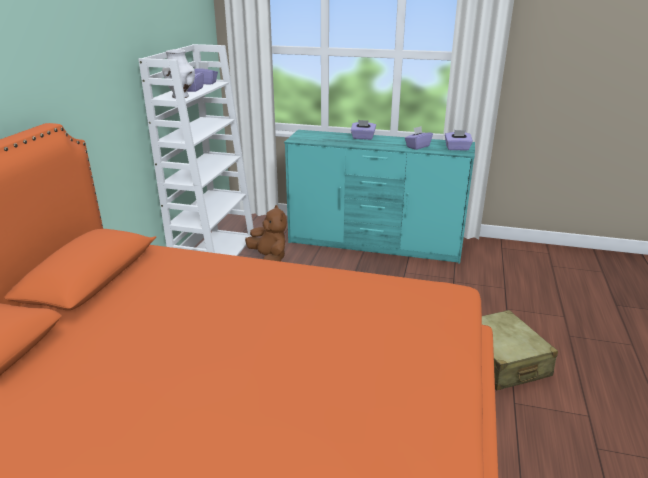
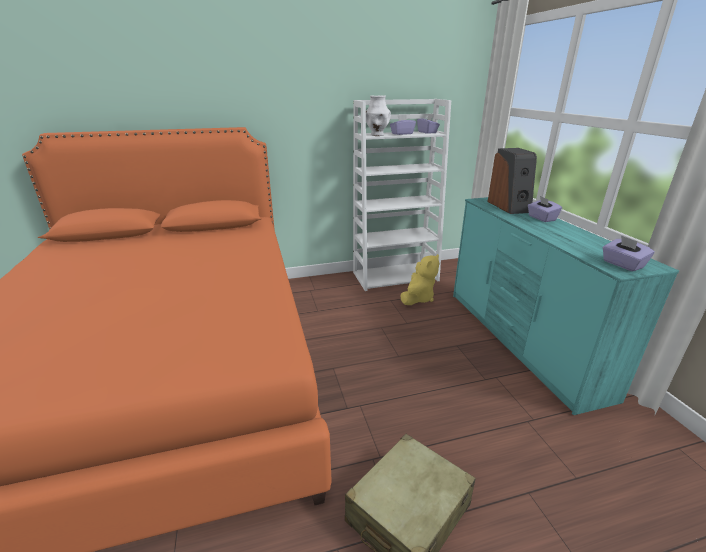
camera: 60 degrees right, 0 degrees up
brown plush toy [245,205,287,262] -> yellow plush toy [400,254,439,305]
purple tissue box [405,126,433,150] -> none
none -> speaker [487,148,537,214]

